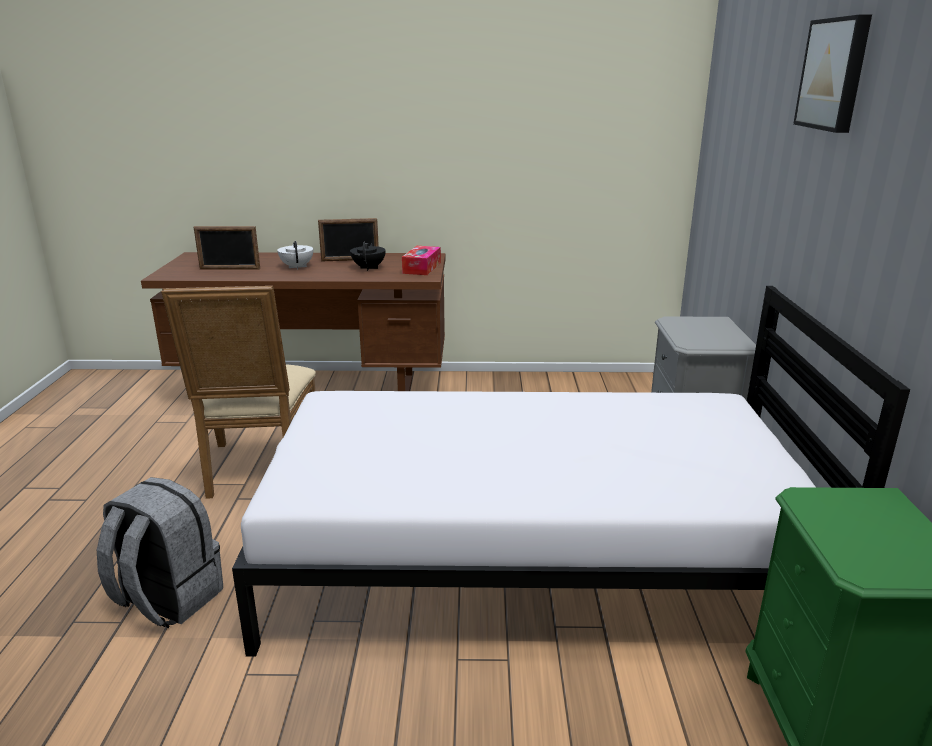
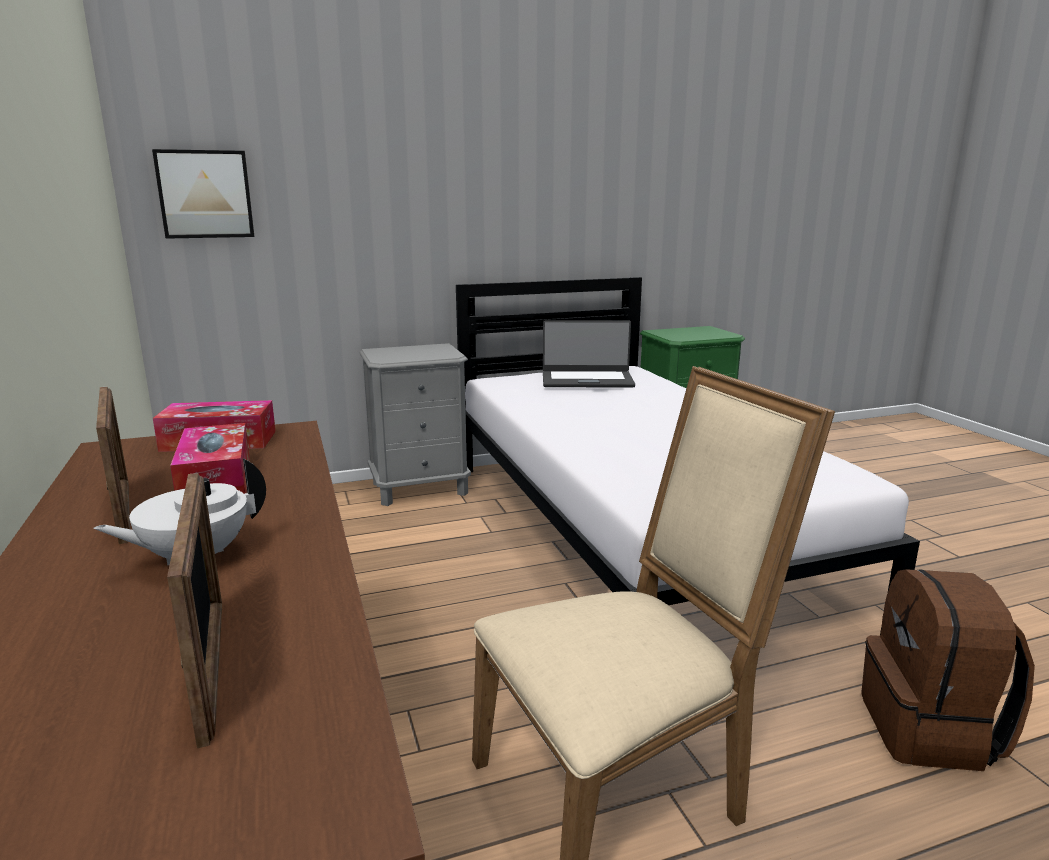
camera: 110 degrees left, 5 degrees down
grey backpack [97,477,223,628] -> brown backpack [861,569,1035,771]
black teapot [350,242,386,271] -> tissue box [170,423,250,494]
picture [793,15,872,133] -> picture moved to [152,149,254,239]
none -> laptop [543,320,635,388]

